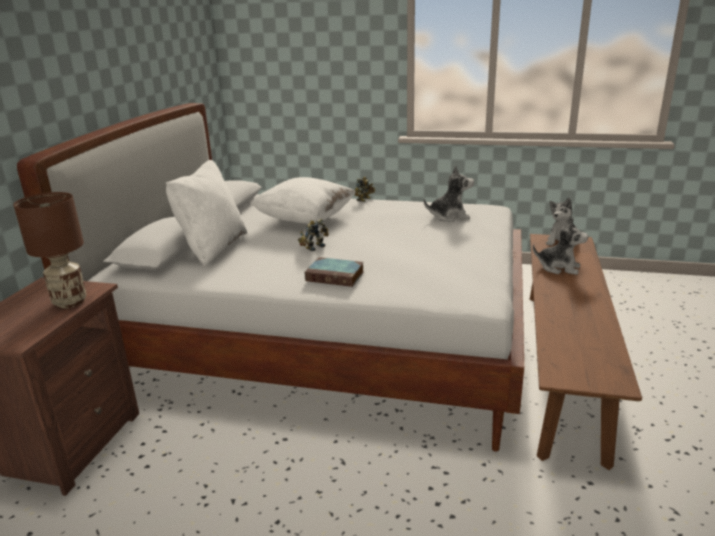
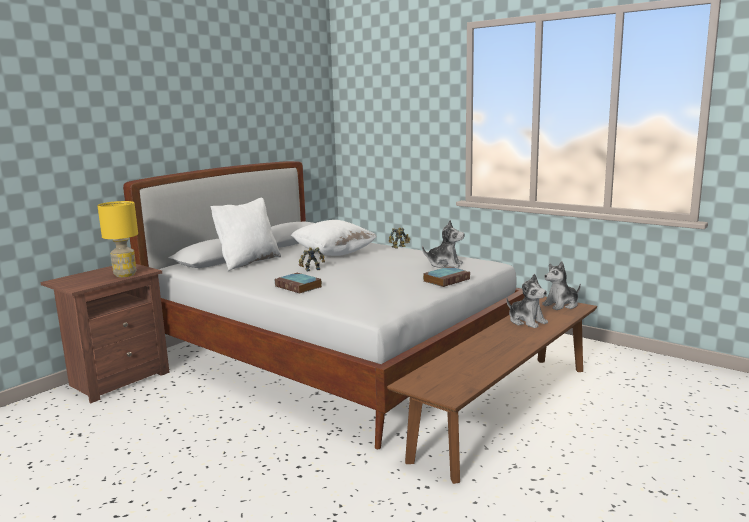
camera: 25 degrees right, 10 degrees down
brown table lamp [13,192,86,309] -> yellow table lamp [97,201,138,278]
none -> book [423,266,470,287]

